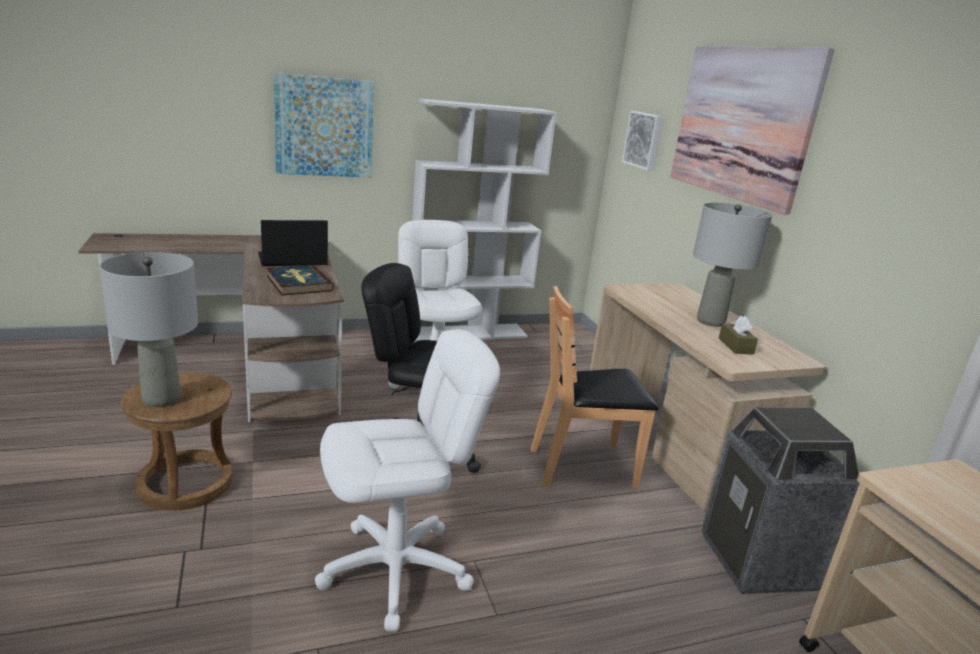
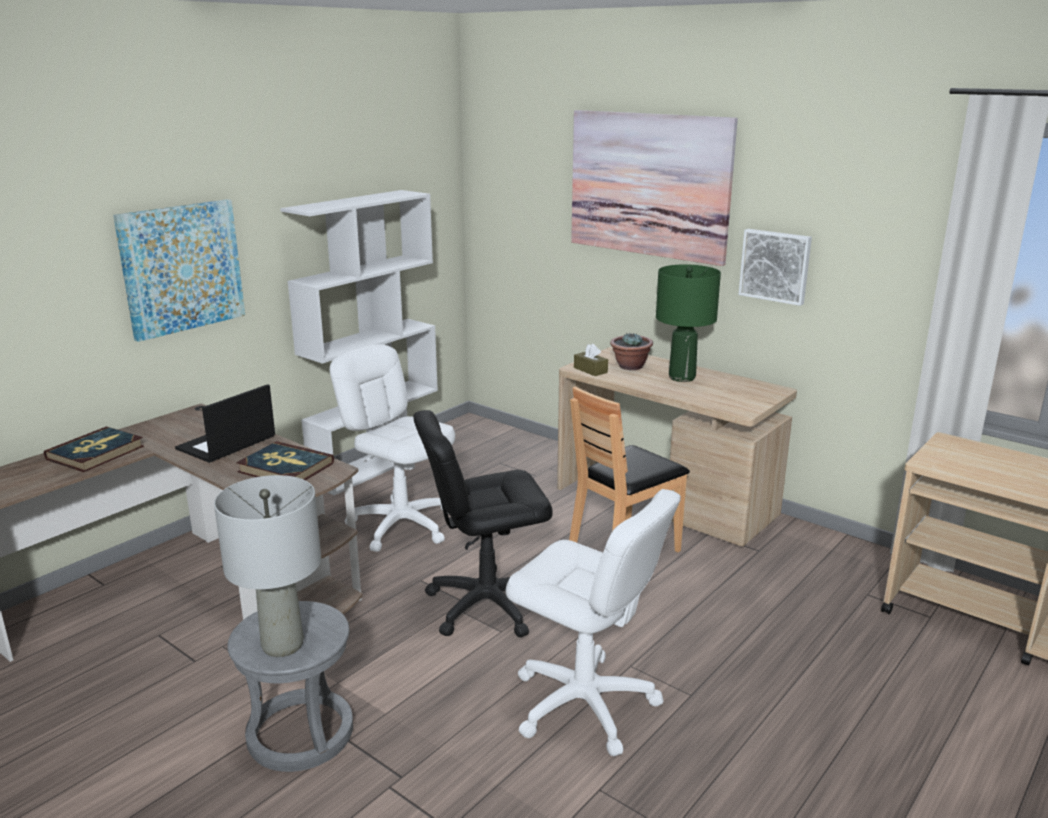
camera: 30 degrees left, 0 degrees up
brown stool [121,373,233,511] -> grey stool [227,601,353,772]
white office chair [315,329,500,632] -> white office chair turned 90 degrees clockwise [506,489,681,756]
picture [622,111,663,171] -> picture moved to [738,229,812,306]
grey table lamp [693,203,772,327] -> green table lamp [656,265,721,382]
trash can [701,407,860,594] -> none
brown tissue box [719,316,758,355] -> brown tissue box moved to [574,343,608,376]
none -> book [44,427,144,472]
none -> potted plant [610,332,653,370]

